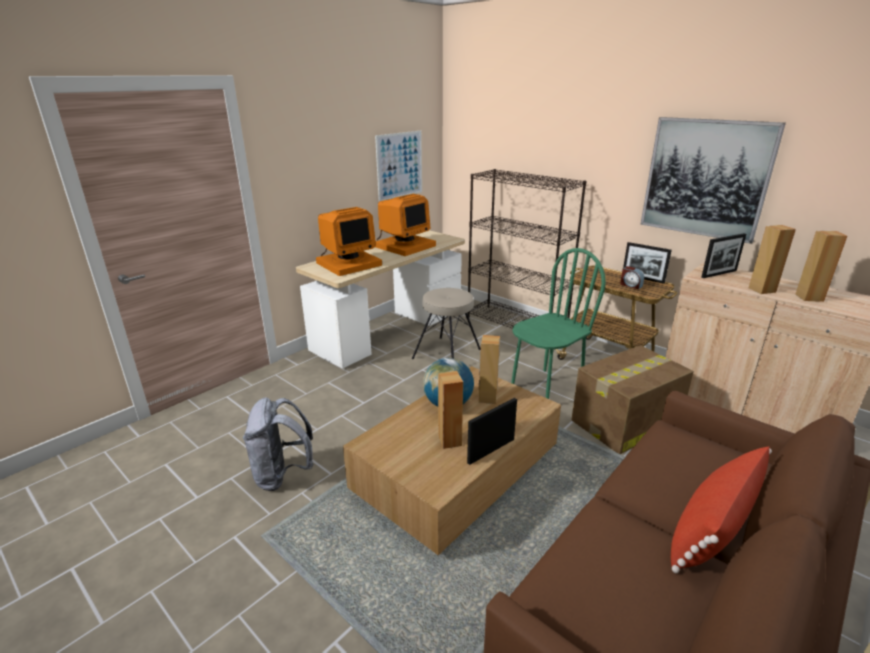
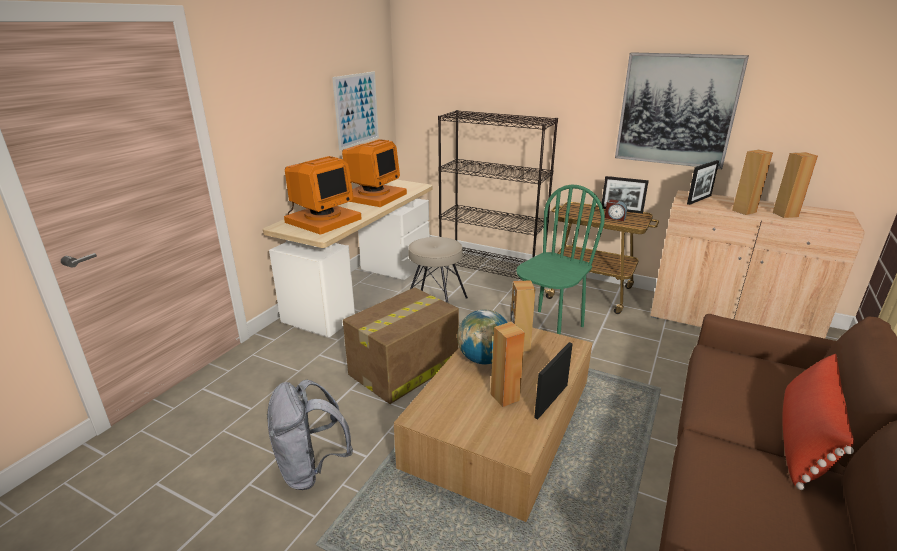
camera: 15 degrees left, 0 degrees up
cardboard box [571,345,694,454] -> cardboard box moved to [343,287,459,404]

